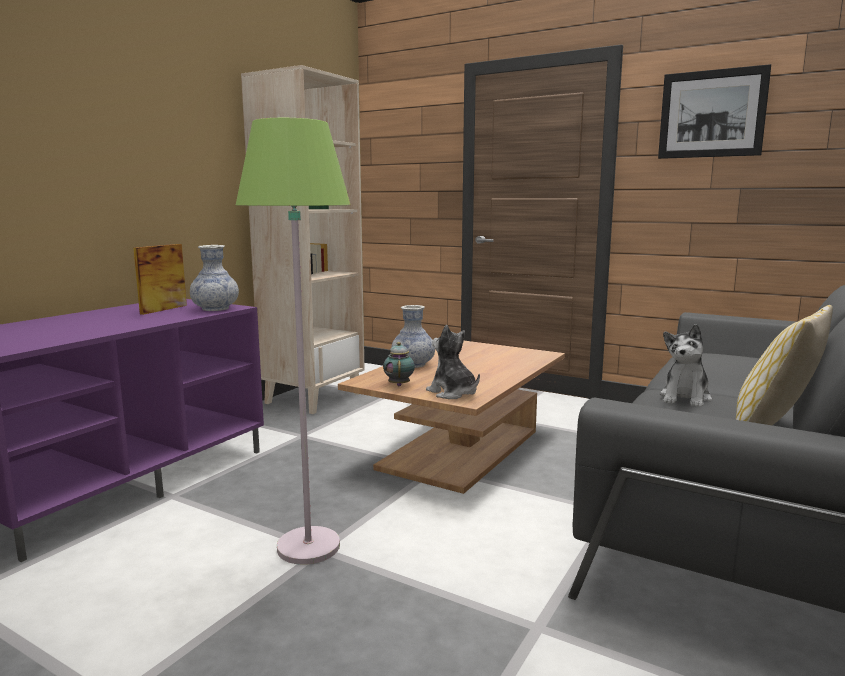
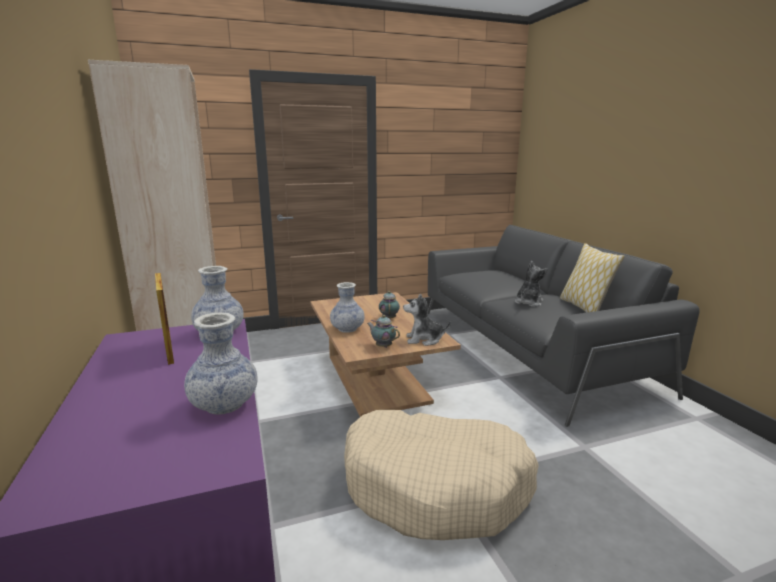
camera: 50 degrees left, 5 degrees up
green floor lamp [236,118,351,565] -> beige dog bed [344,410,538,540]
picture [658,64,771,159] -> none
plush toy [660,324,712,406] -> plush toy turned 120 degrees counterclockwise [515,261,547,307]
none -> vase [184,312,258,415]
none -> teapot [379,291,400,319]

